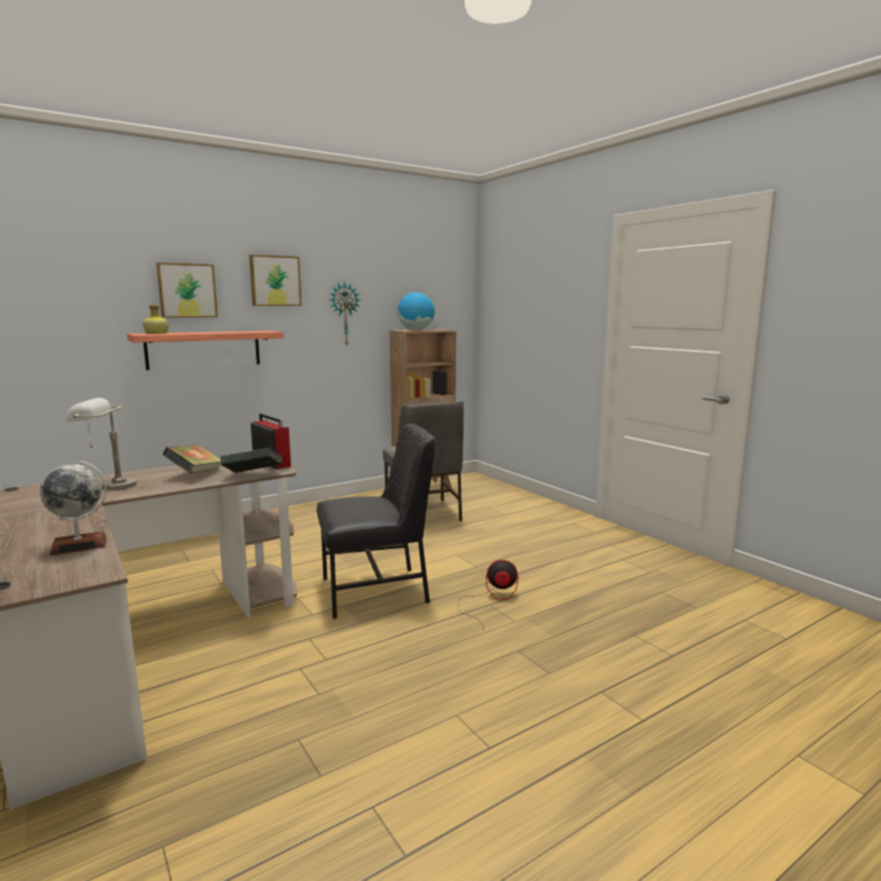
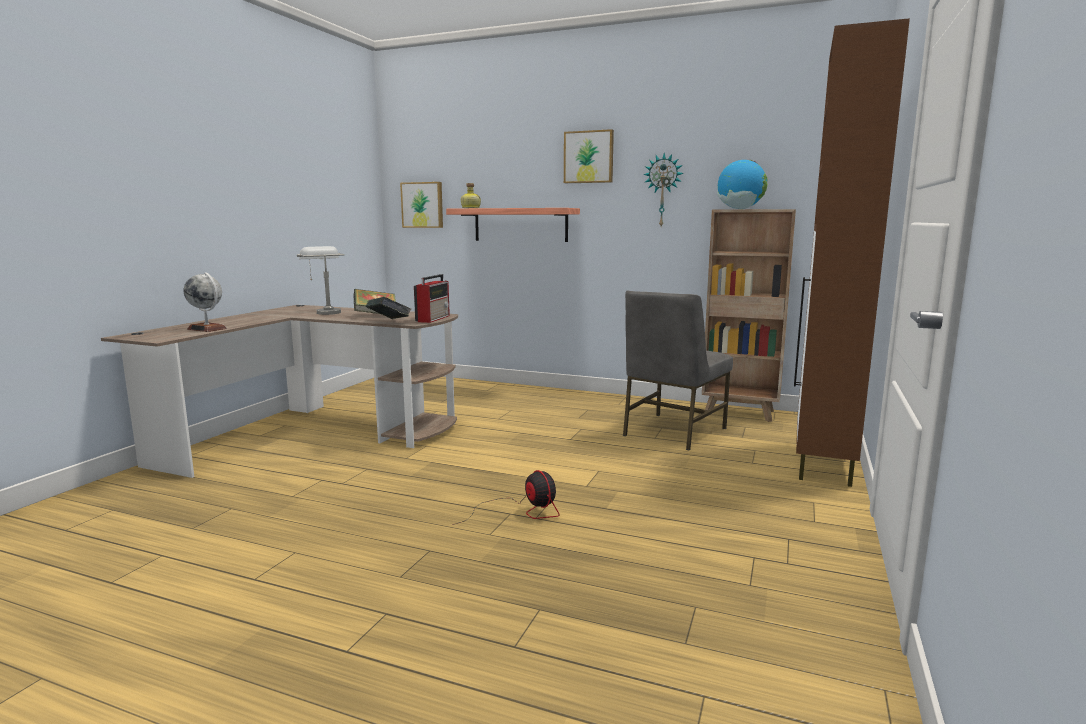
camera: 55 degrees right, 0 degrees up
picture [156,262,218,318] -> picture moved to [400,182,443,228]
black chair [317,424,436,619] -> none
none -> brown cabinet [794,18,910,487]

